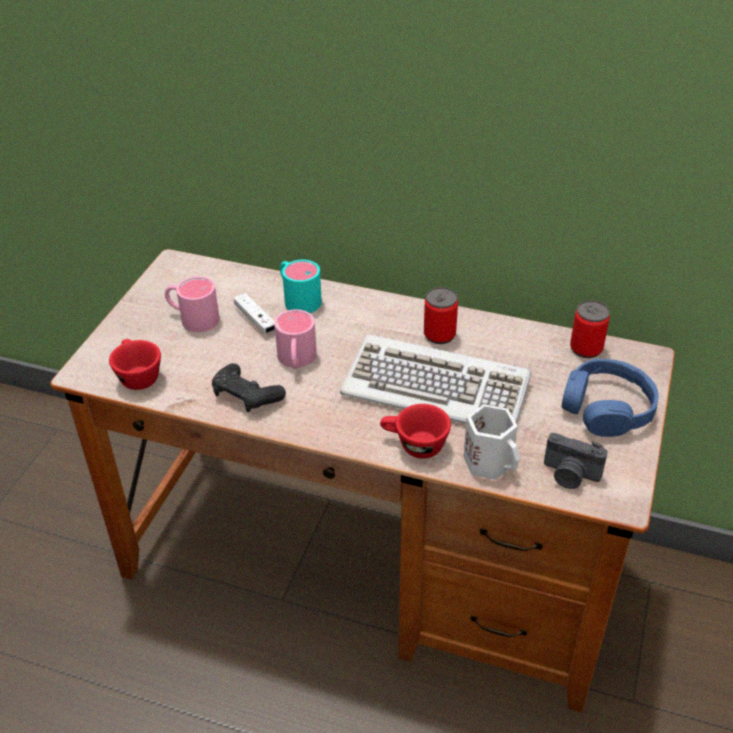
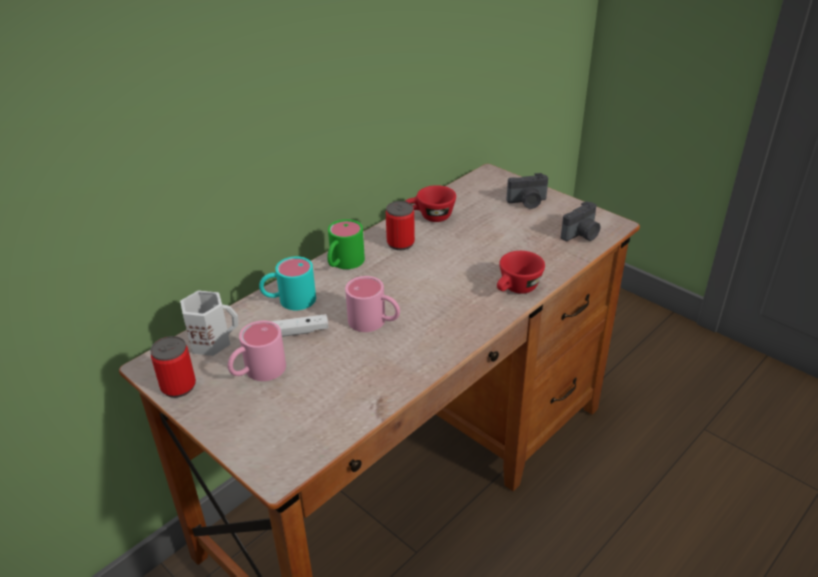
camera: 65 degrees left, 5 degrees down
red cup [109,339,161,390] -> red cup moved to [406,185,456,222]
black game controller [212,363,286,412] -> none
keyboard [340,334,532,424] -> none
white mug [463,404,520,480] -> white mug moved to [180,290,238,356]
blue headphones [562,359,659,437] -> camera [507,173,548,209]
can [570,300,610,358] -> can moved to [150,336,196,398]
none -> green mug [327,219,365,269]

